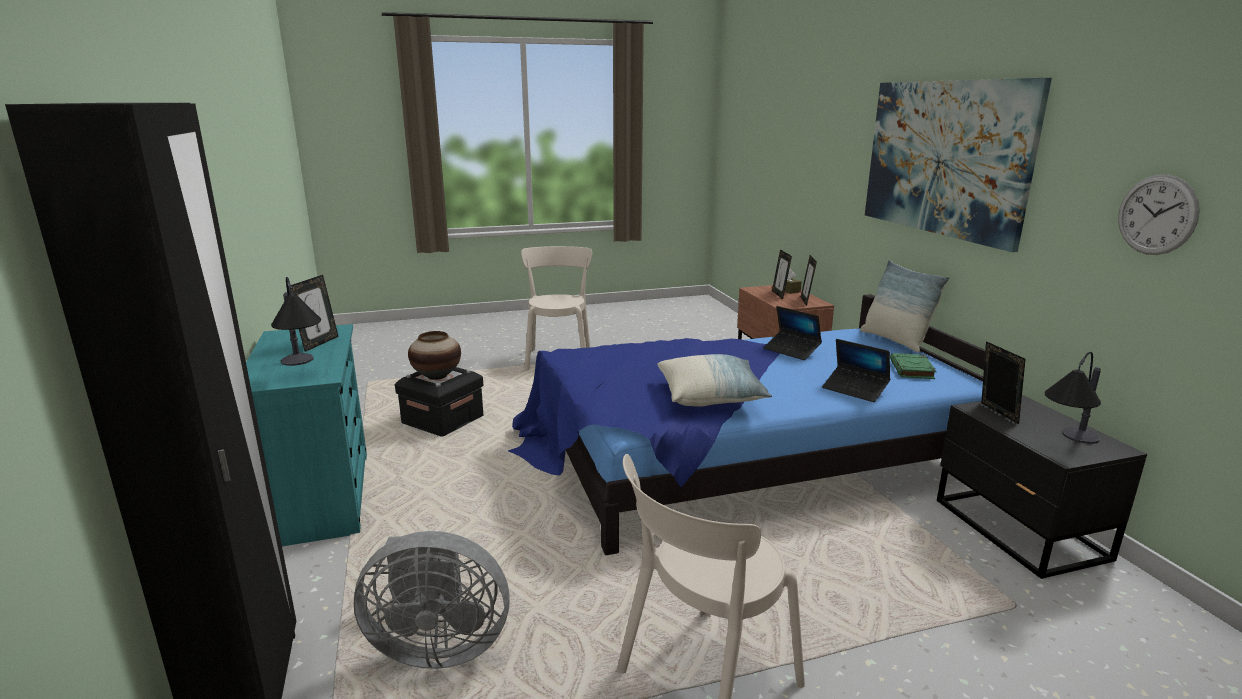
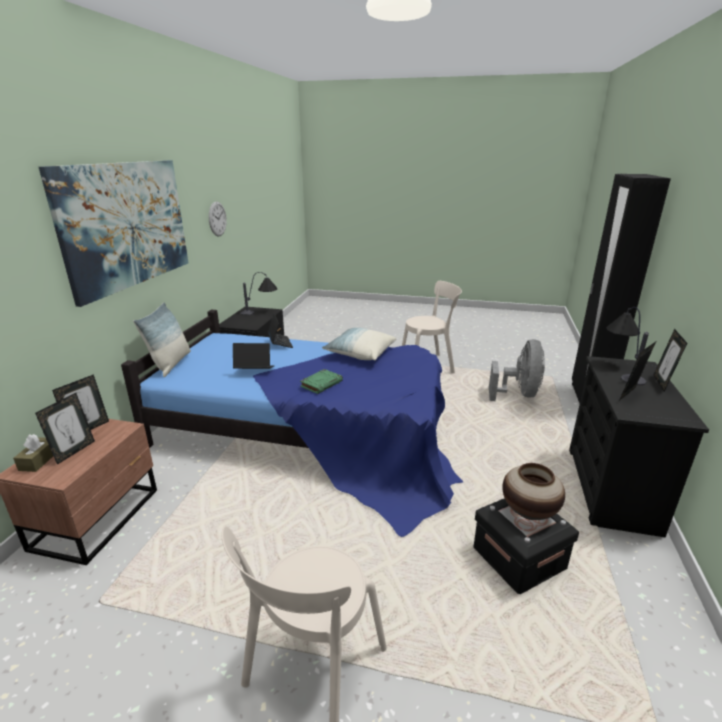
camera: 150 degrees left, 5 degrees up
turquoise dresser [246,324,367,546] -> black dresser [569,356,709,537]
grey fan [354,531,510,669] -> grey fan turned 75 degrees clockwise [489,339,545,401]
laptop [763,306,822,360] -> laptop turned 75 degrees counterclockwise [233,343,274,369]
green book [890,353,936,379] -> green book moved to [300,369,343,394]
picture frame [981,341,1025,424] -> picture frame moved to [654,329,687,391]

